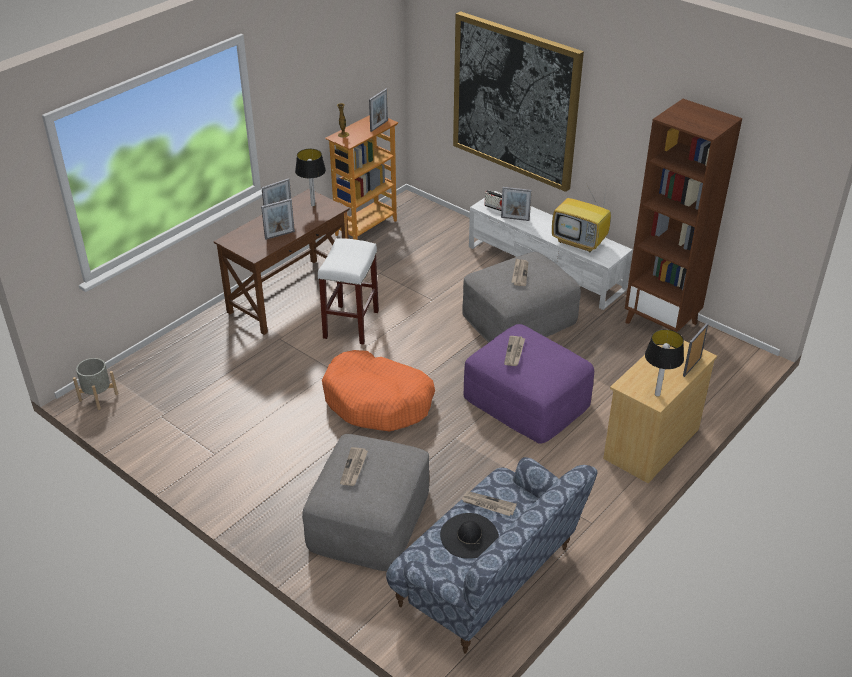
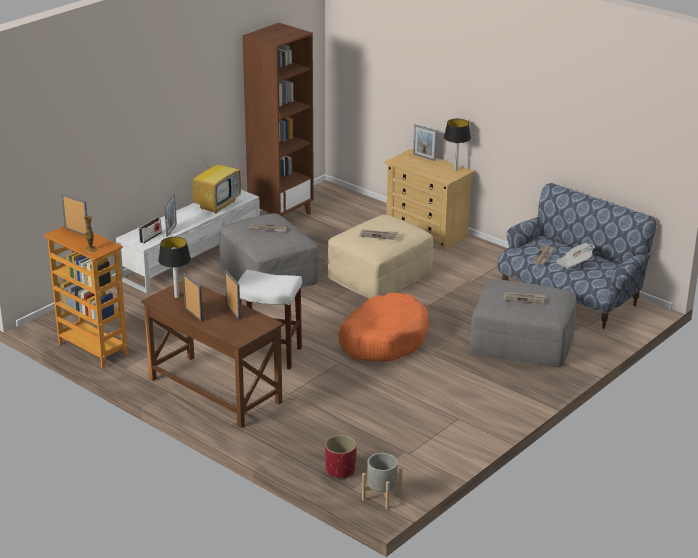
camera: 90 degrees left, 10 degrees down
black hat [440,513,499,559] -> newspaper [557,243,595,269]
picture [453,11,584,192] -> none
purple ottoman [464,324,594,444] -> beige ottoman [328,215,433,299]
none -> red planter [325,435,357,479]

